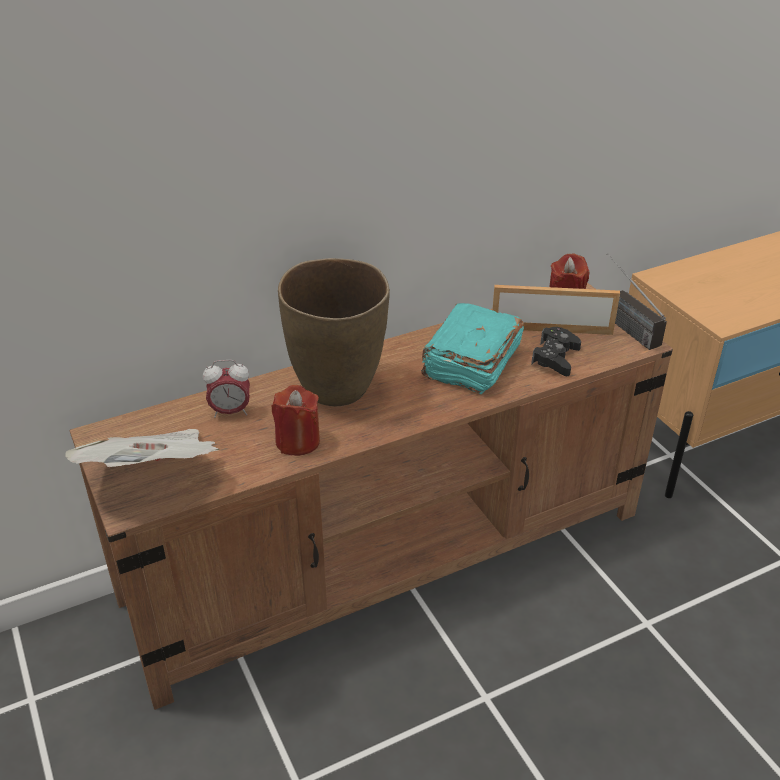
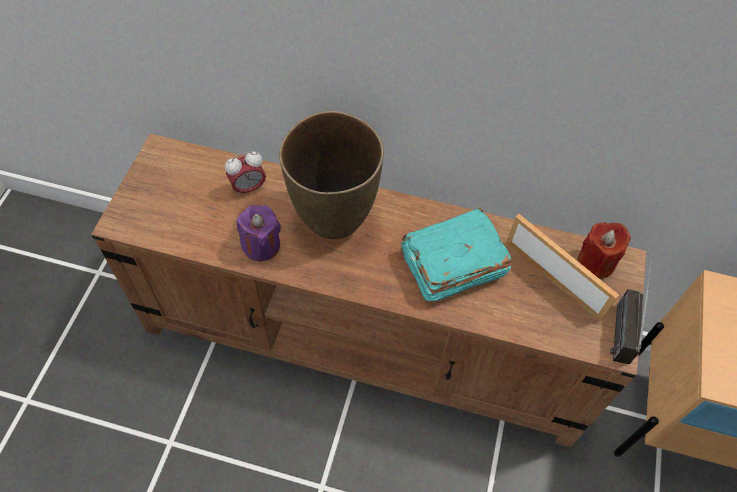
camera: 40 degrees right, 20 degrees up
newspaper [65,429,219,467] -> none
alarm clock [203,360,250,418] -> alarm clock turned 60 degrees counterclockwise [225,151,266,197]
red candle [271,385,320,456] -> purple candle [237,205,281,261]
black game controller [531,327,581,376] -> none

